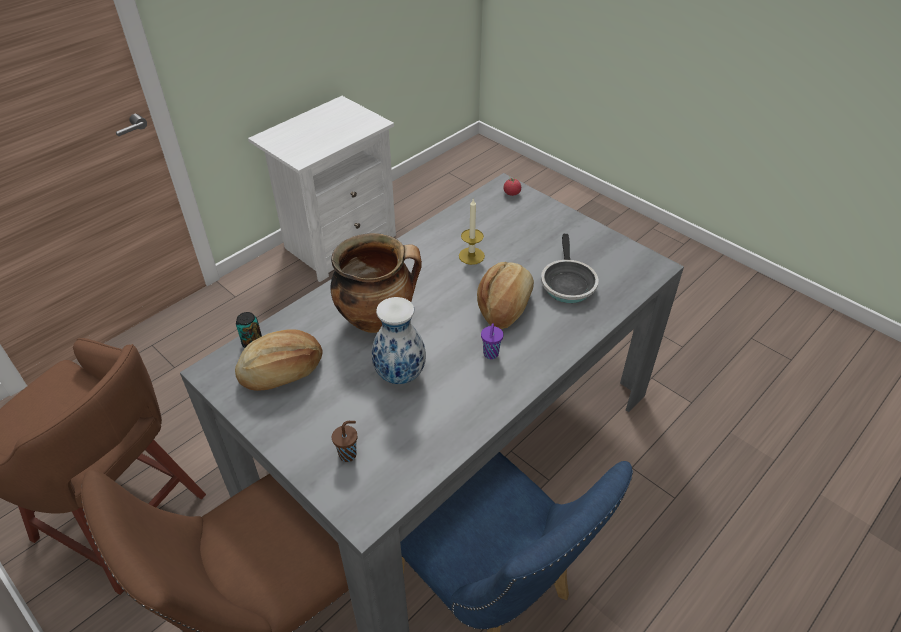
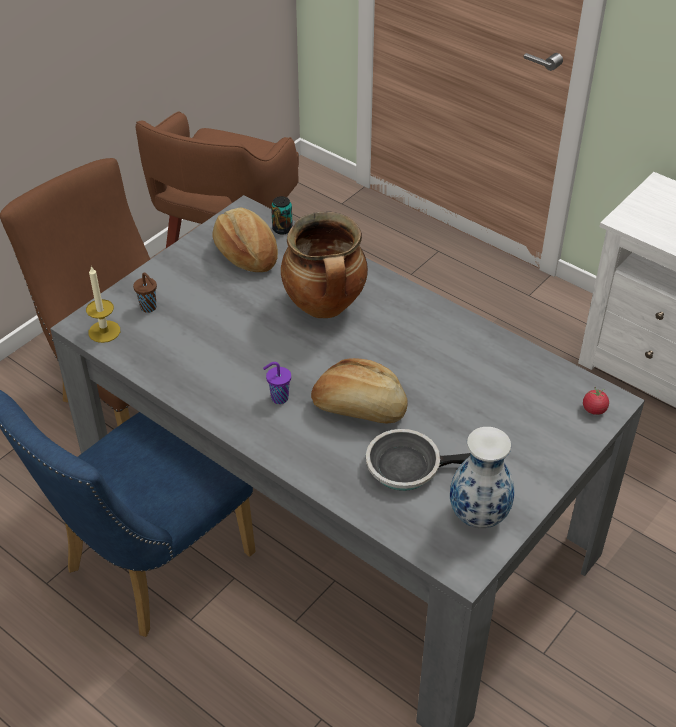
camera: 85 degrees right, 0 degrees up
vase [372,297,426,384] -> vase moved to [450,427,514,528]
candle [459,199,485,265] -> candle moved to [86,266,120,343]

